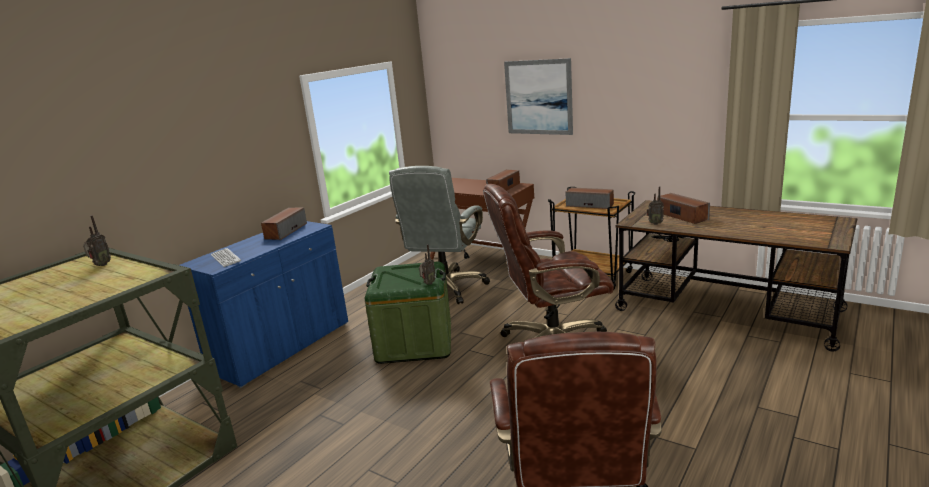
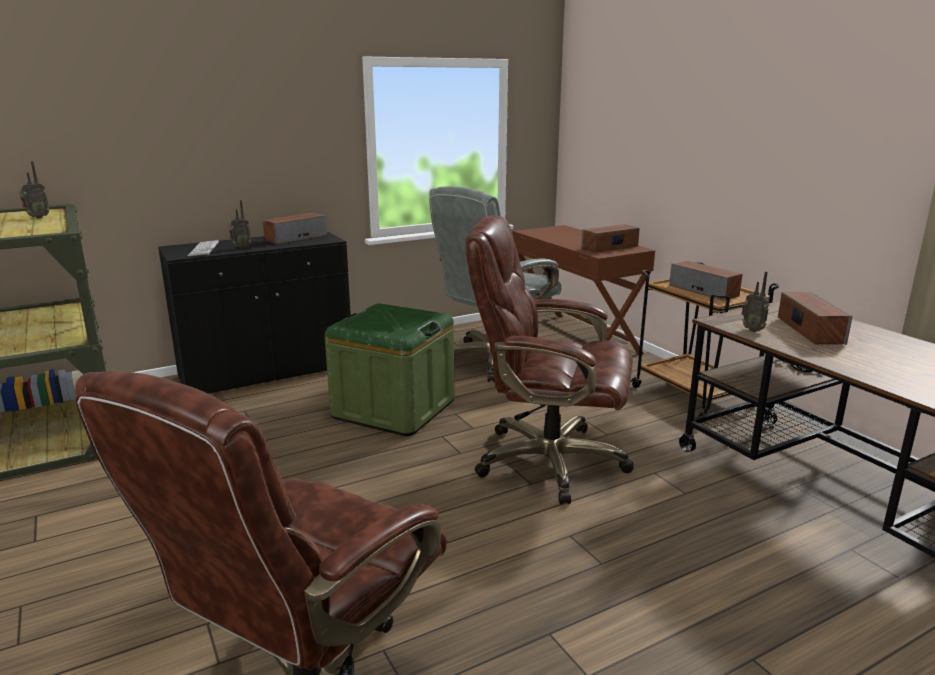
camera: 25 degrees right, 0 degrees up
blue cabinet [180,221,348,388] -> black cabinet [158,231,351,394]
radio [419,244,436,285] -> radio moved to [229,200,251,249]
picture [504,58,573,135] -> none

